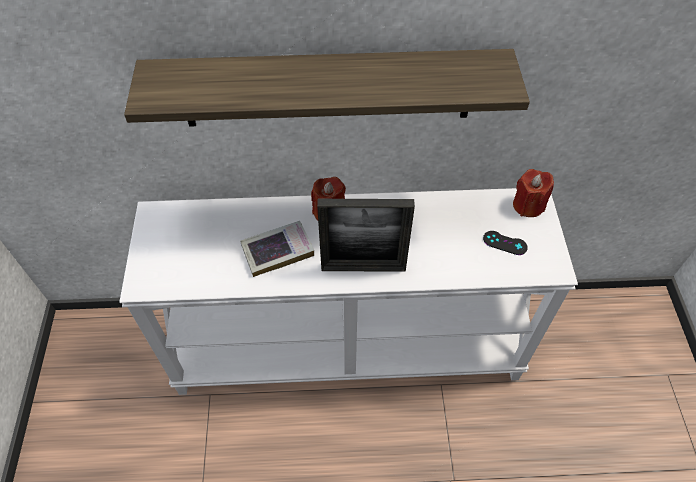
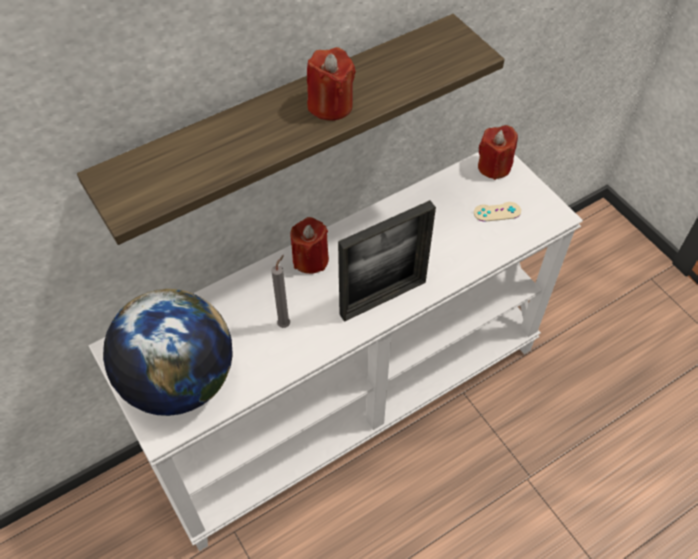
camera: 30 degrees left, 0 degrees up
book [240,221,314,277] -> grey candle [271,255,290,328]
black game controller [483,231,528,255] -> beige game controller [474,202,521,222]
none -> globe [103,289,233,416]
none -> red candle [307,47,356,121]

